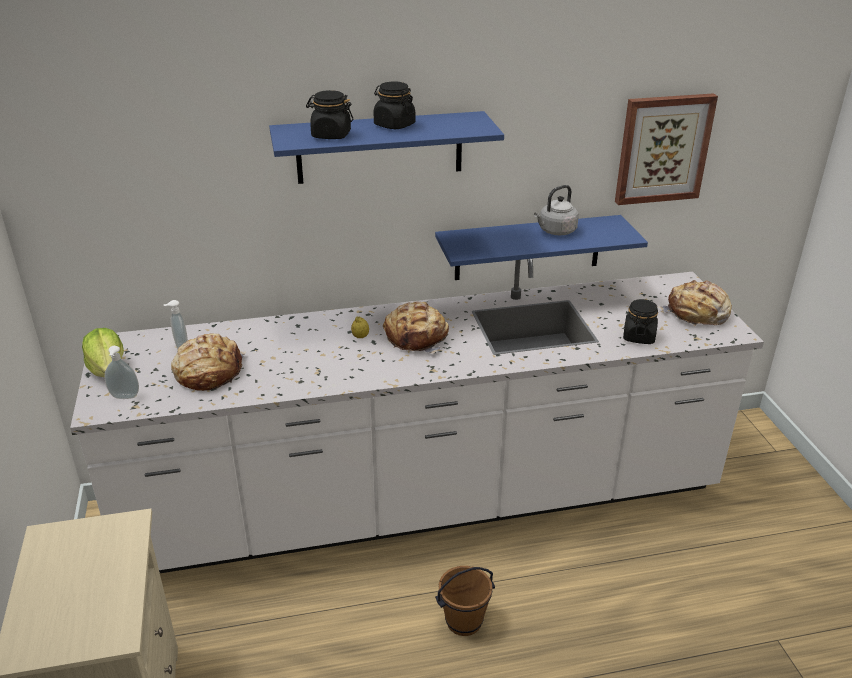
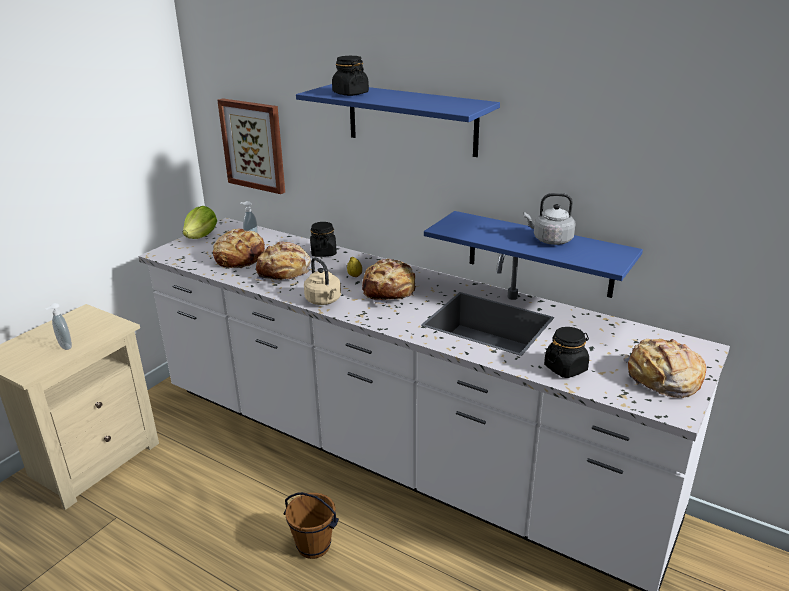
camera: 45 degrees right, 5 degrees down
soap dispenser [105,346,139,399] -> soap dispenser moved to [45,303,72,350]
black jar [373,82,415,129] -> black jar moved to [310,222,337,257]
picture [615,93,718,205] -> picture moved to [217,98,285,194]
none -> bread [255,241,311,281]
none -> beige kettle [304,257,341,305]

